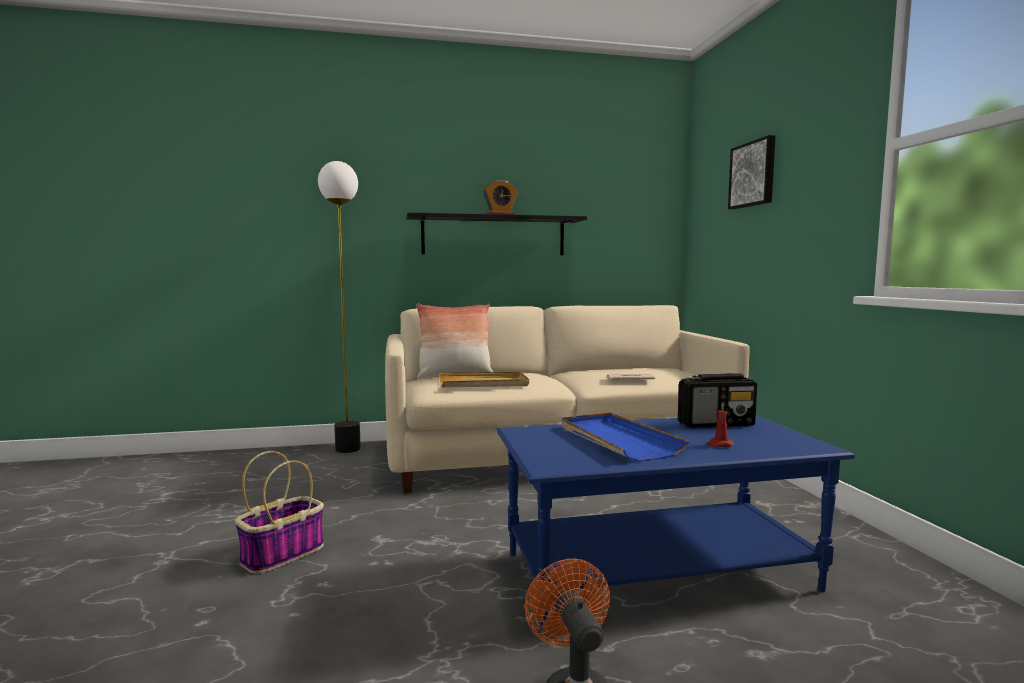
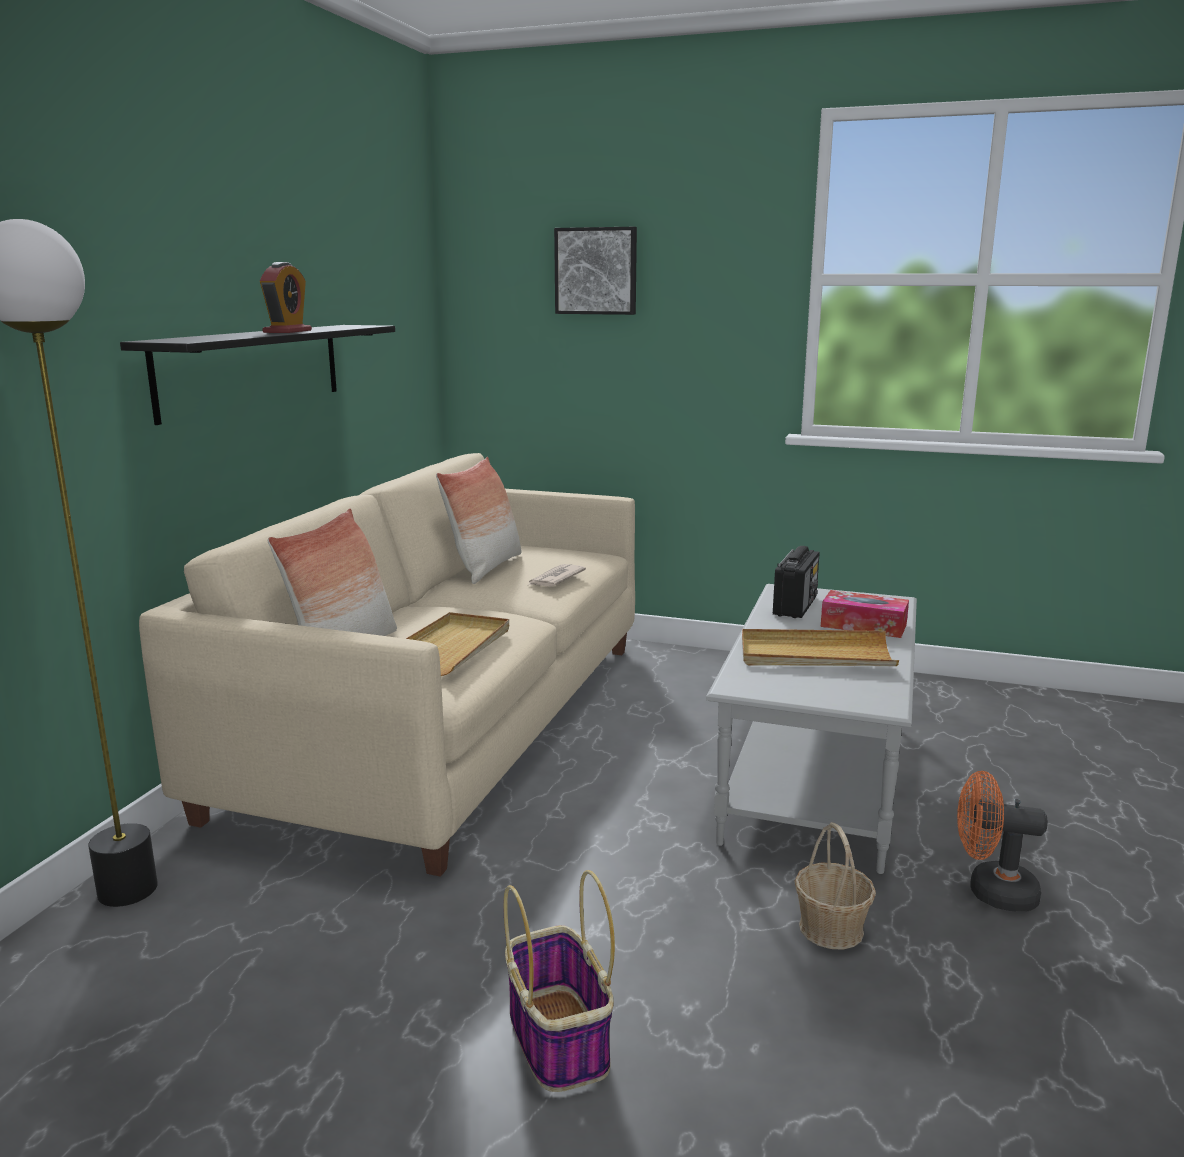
camera: 60 degrees left, 10 degrees up
blue coffee table [496,415,855,627] -> grey coffee table [706,584,917,874]
blue tray [561,412,689,461] -> beige tray [742,629,899,666]
red candle [707,403,734,447] -> tissue box [821,590,909,638]
none -> pillow [436,457,521,584]
none -> basket [794,822,876,950]

